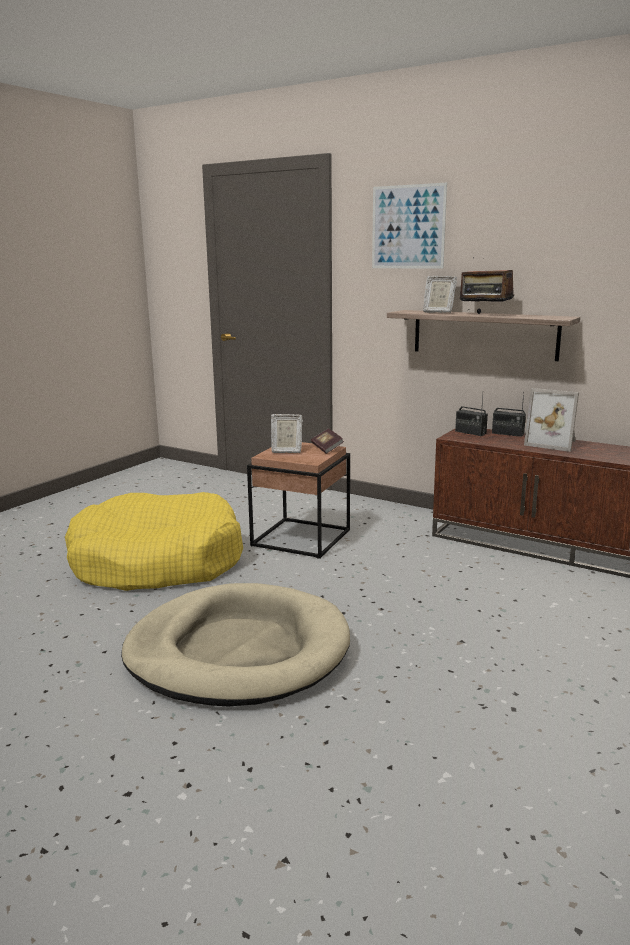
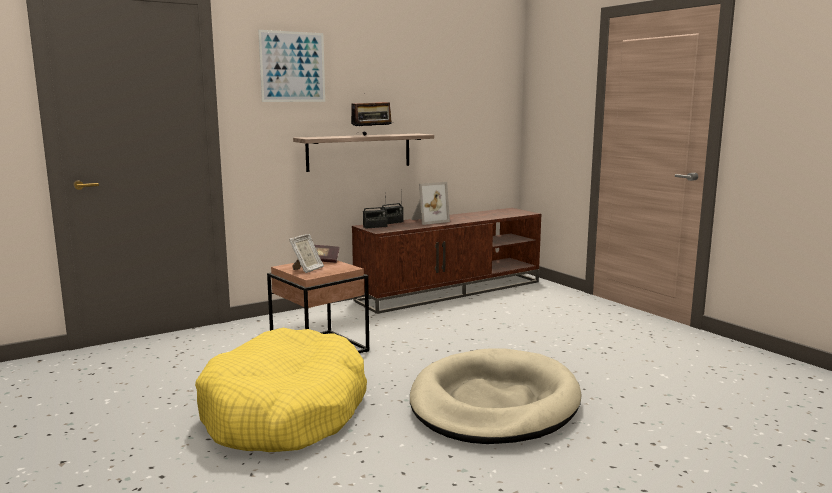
camera: 65 degrees left, 5 degrees down
picture frame [423,276,457,313] -> none

